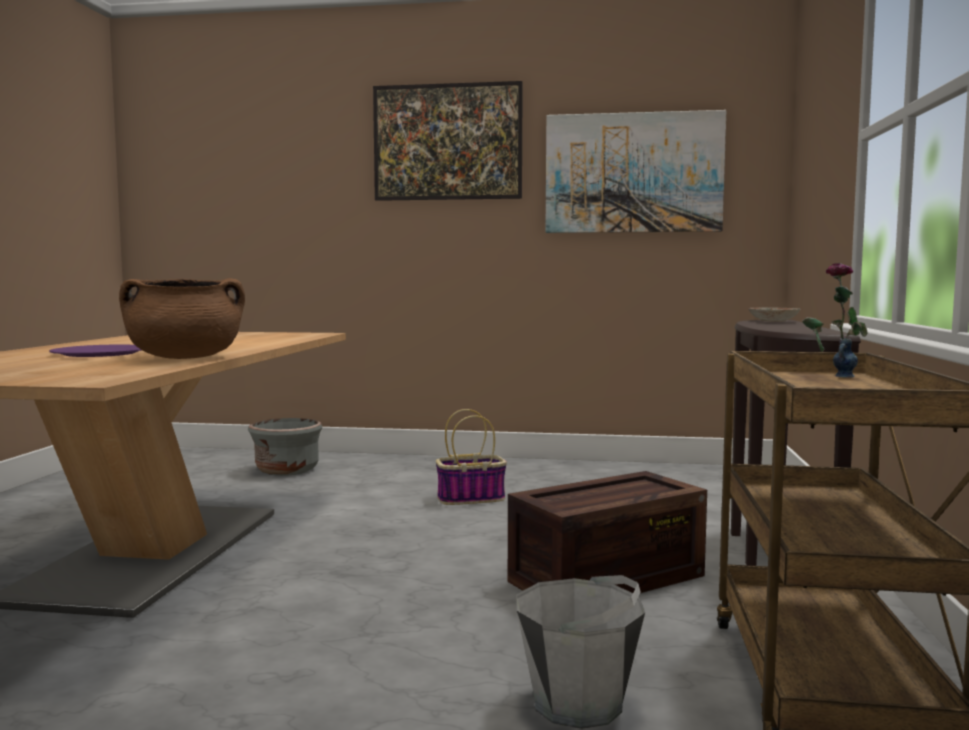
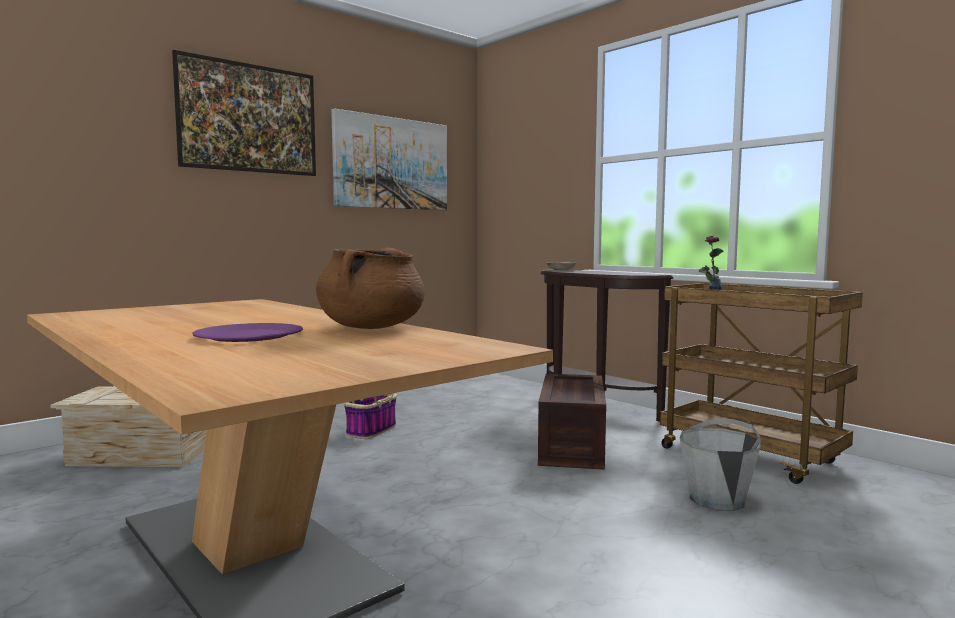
camera: 50 degrees left, 0 degrees up
grey planter [248,418,322,476] -> crate [50,386,206,467]

